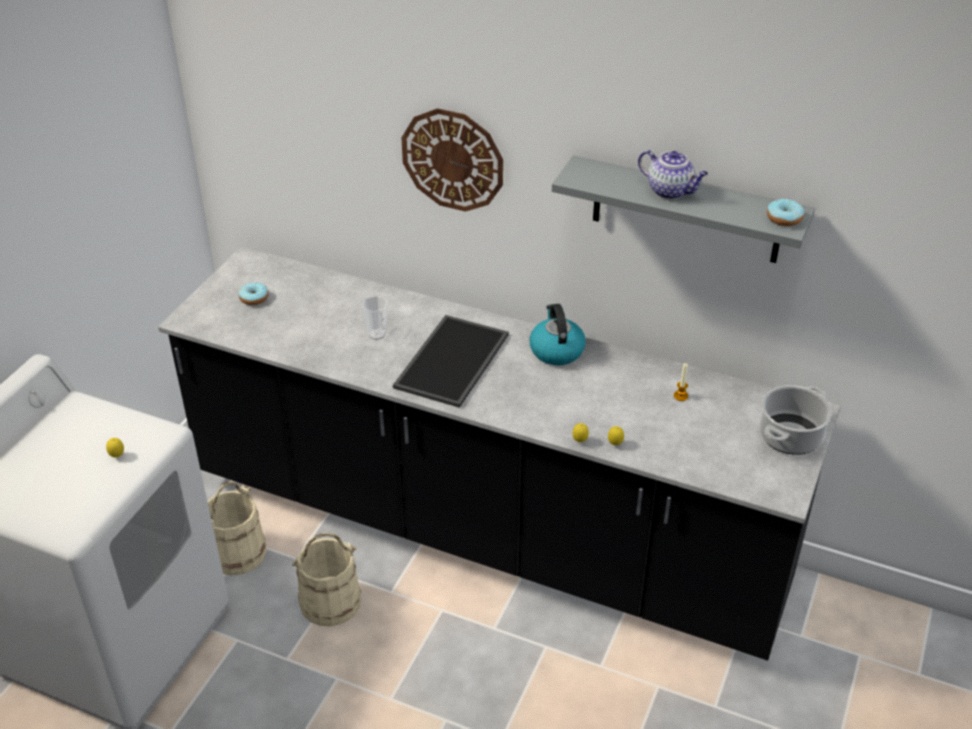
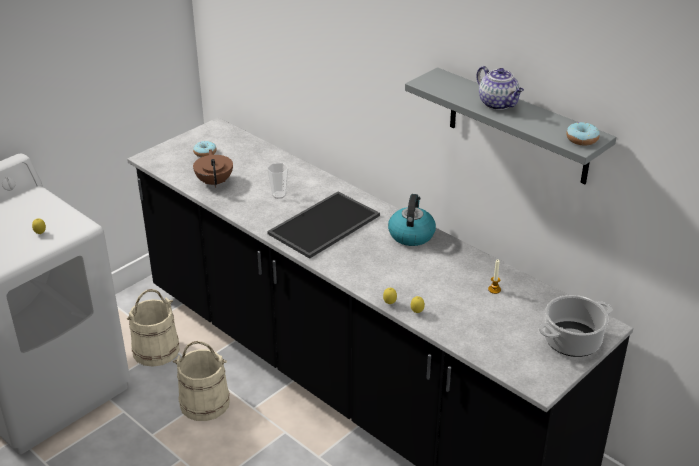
camera: 20 degrees right, 5 degrees down
wall clock [401,108,503,212] -> none
none -> brown teapot [193,149,233,188]

